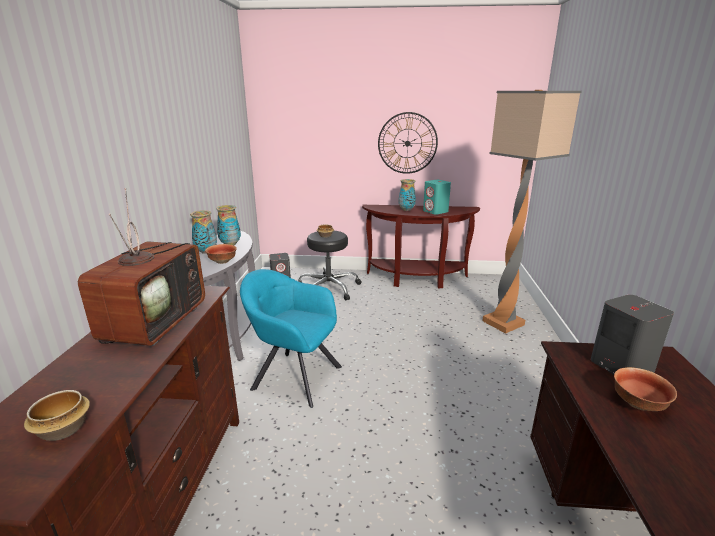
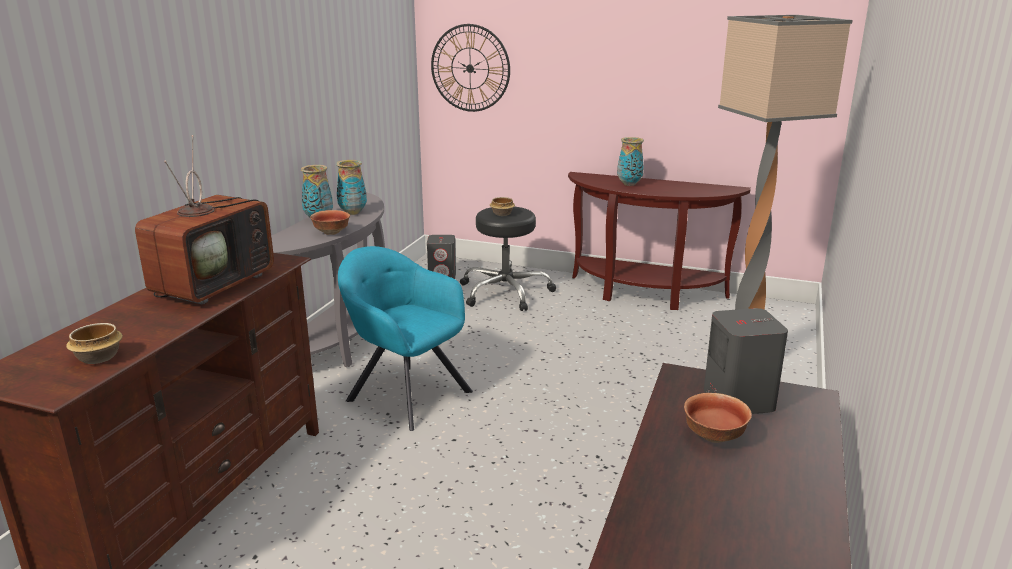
camera: 15 degrees right, 0 degrees up
wall clock [378,112,438,174] -> wall clock moved to [431,24,510,112]
turquoise speaker [423,180,451,215] -> none

